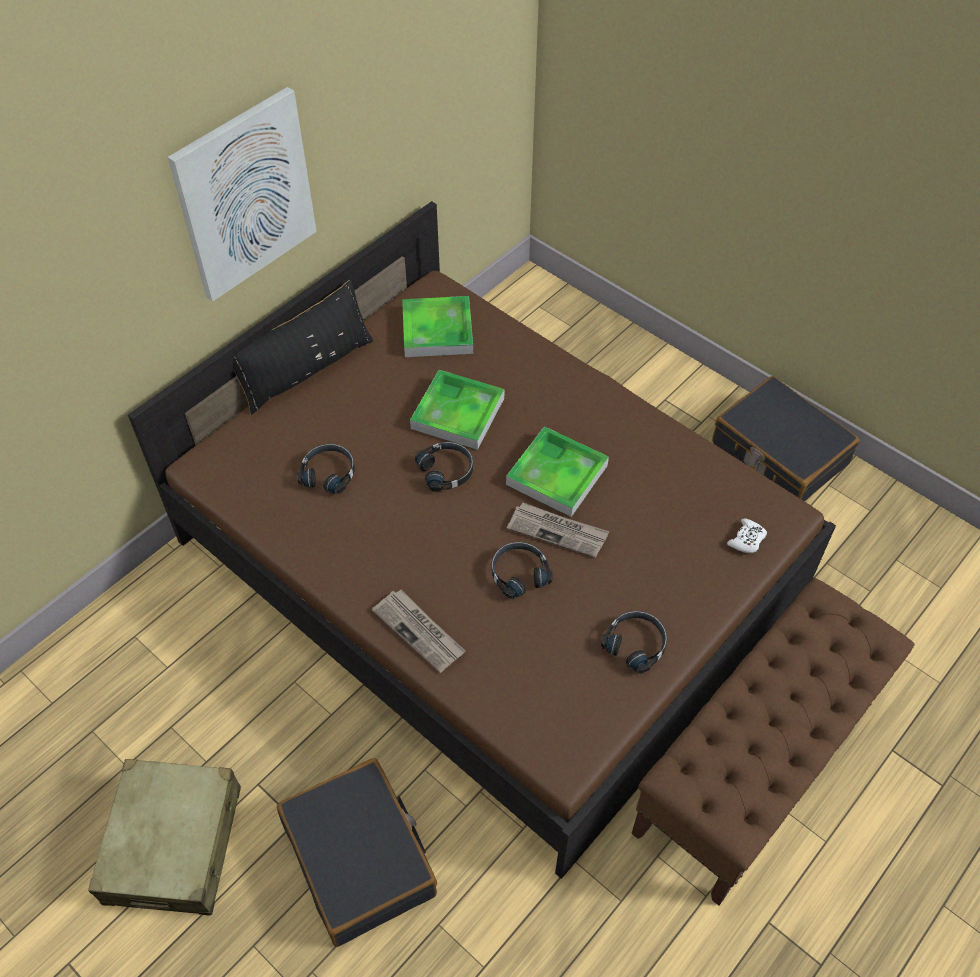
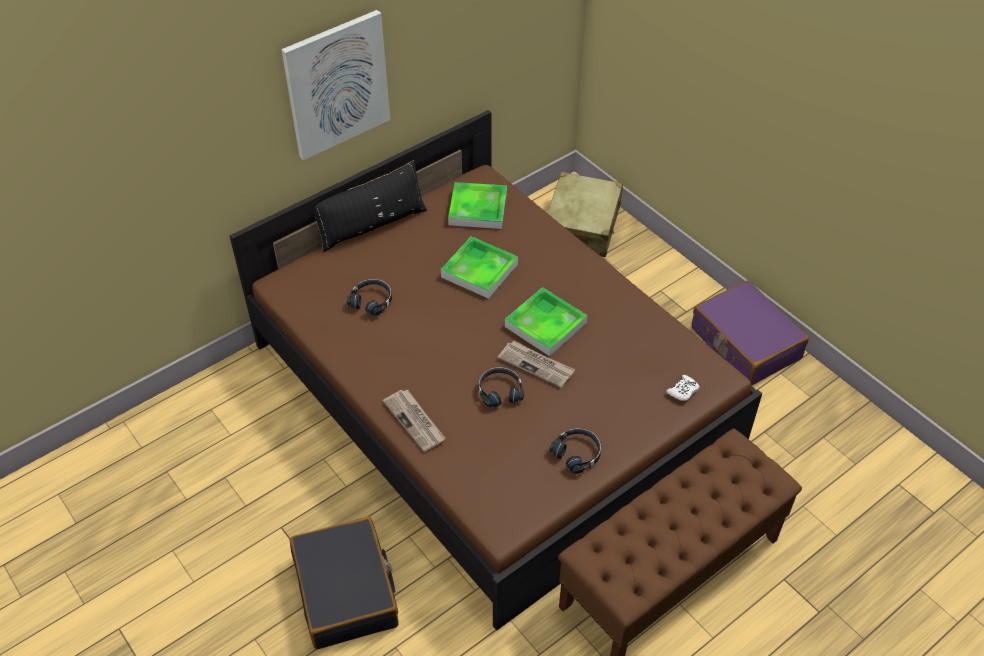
camera: 10 degrees right, 5 degrees down
beige suitcase [88,759,241,916] -> beige suitcase moved to [547,172,623,257]
black headphones [415,442,473,491] -> none
black suitcase [712,376,859,501] -> purple suitcase [691,281,809,386]

